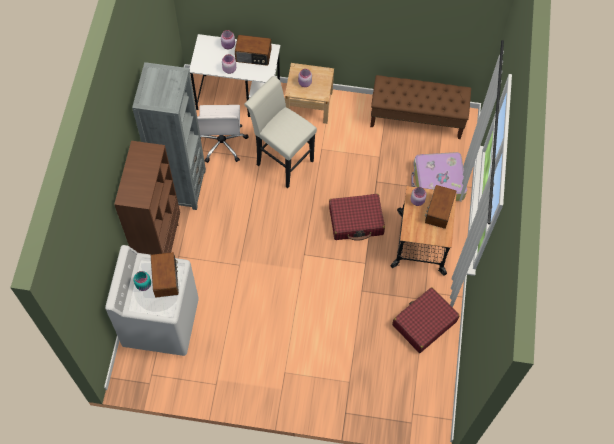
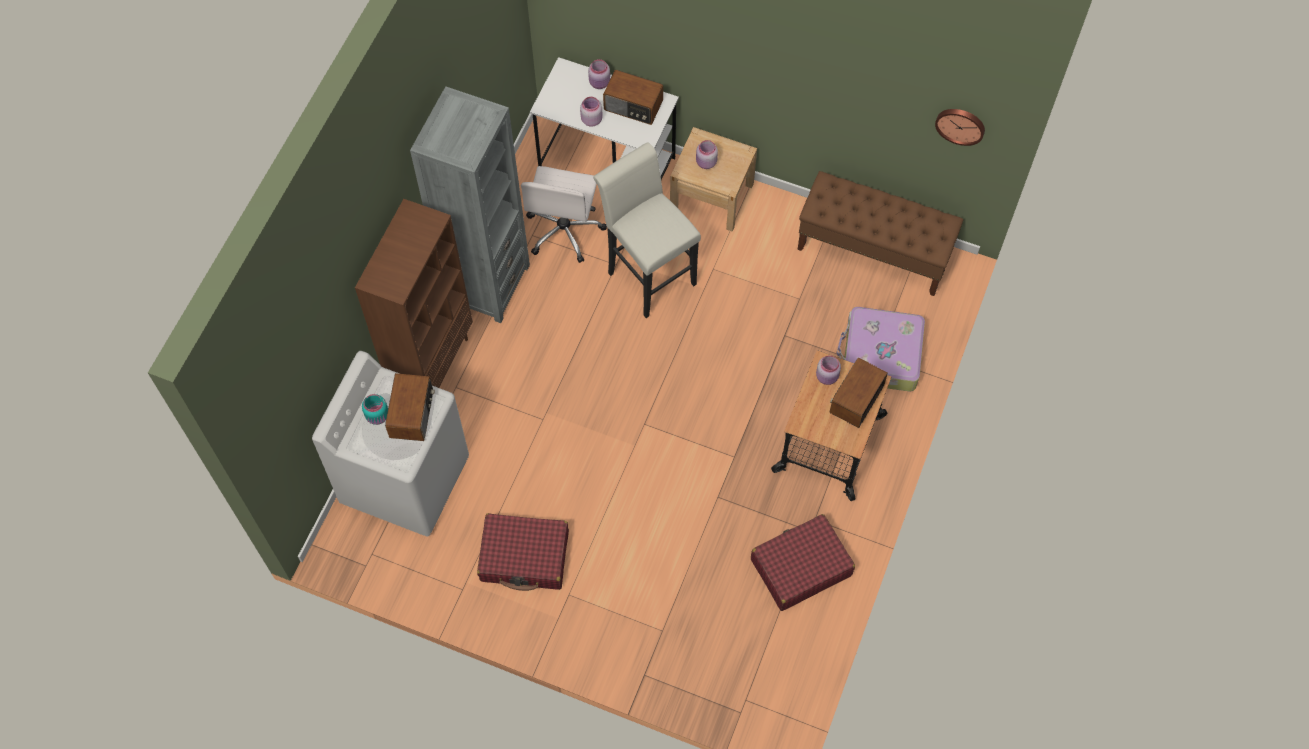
camera: 15 degrees right, 0 degrees up
red suitcase [329,194,385,241] -> red suitcase moved to [477,513,569,591]
none -> wall clock [935,109,985,146]

